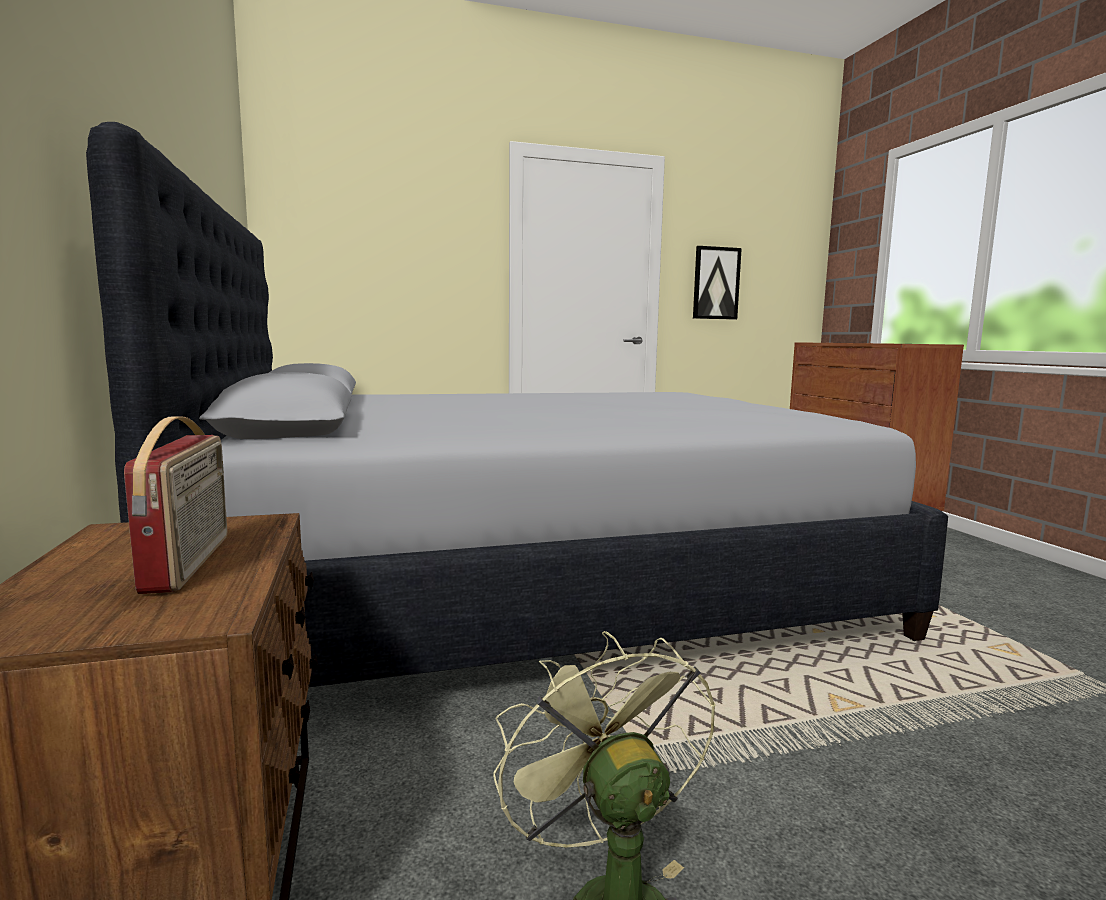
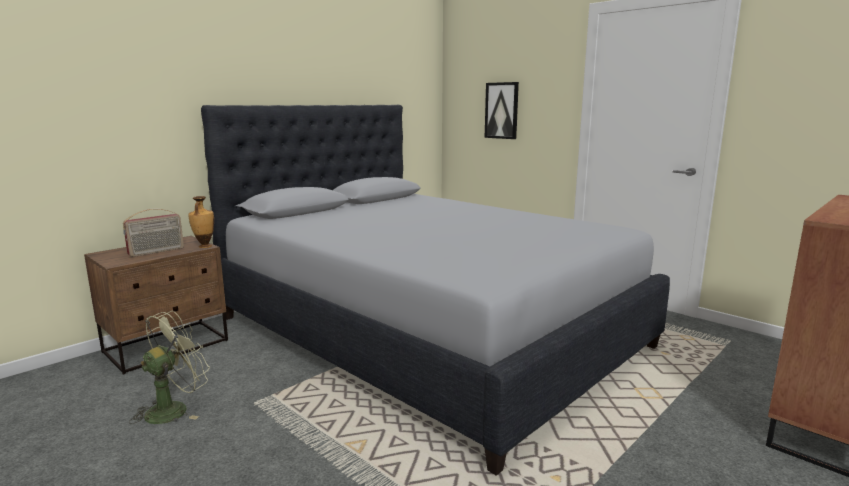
camera: 60 degrees right, 5 degrees up
picture [693,246,742,320] -> picture moved to [485,82,519,139]
none -> vase [188,196,214,248]

